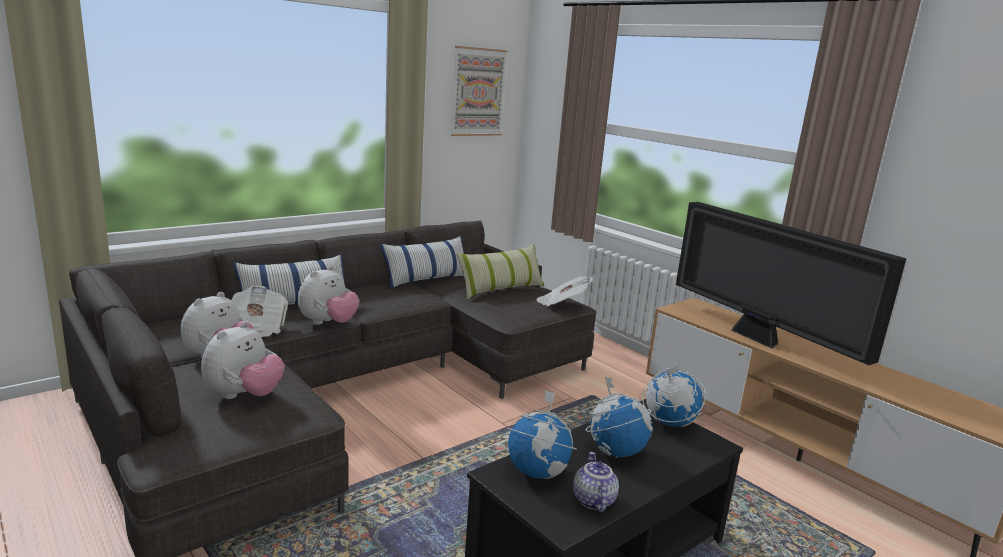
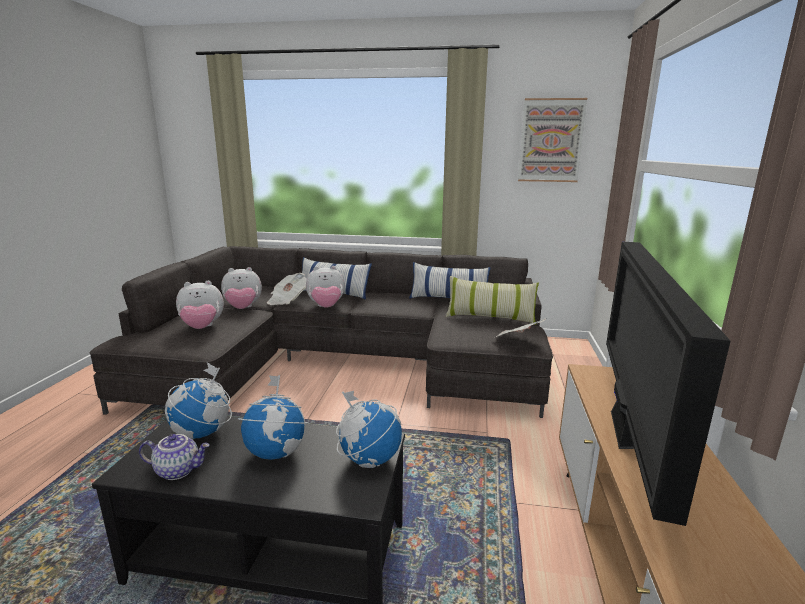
camera: 50 degrees right, 0 degrees up
teapot [573,452,619,512] -> teapot turned 45 degrees clockwise [139,434,210,480]

